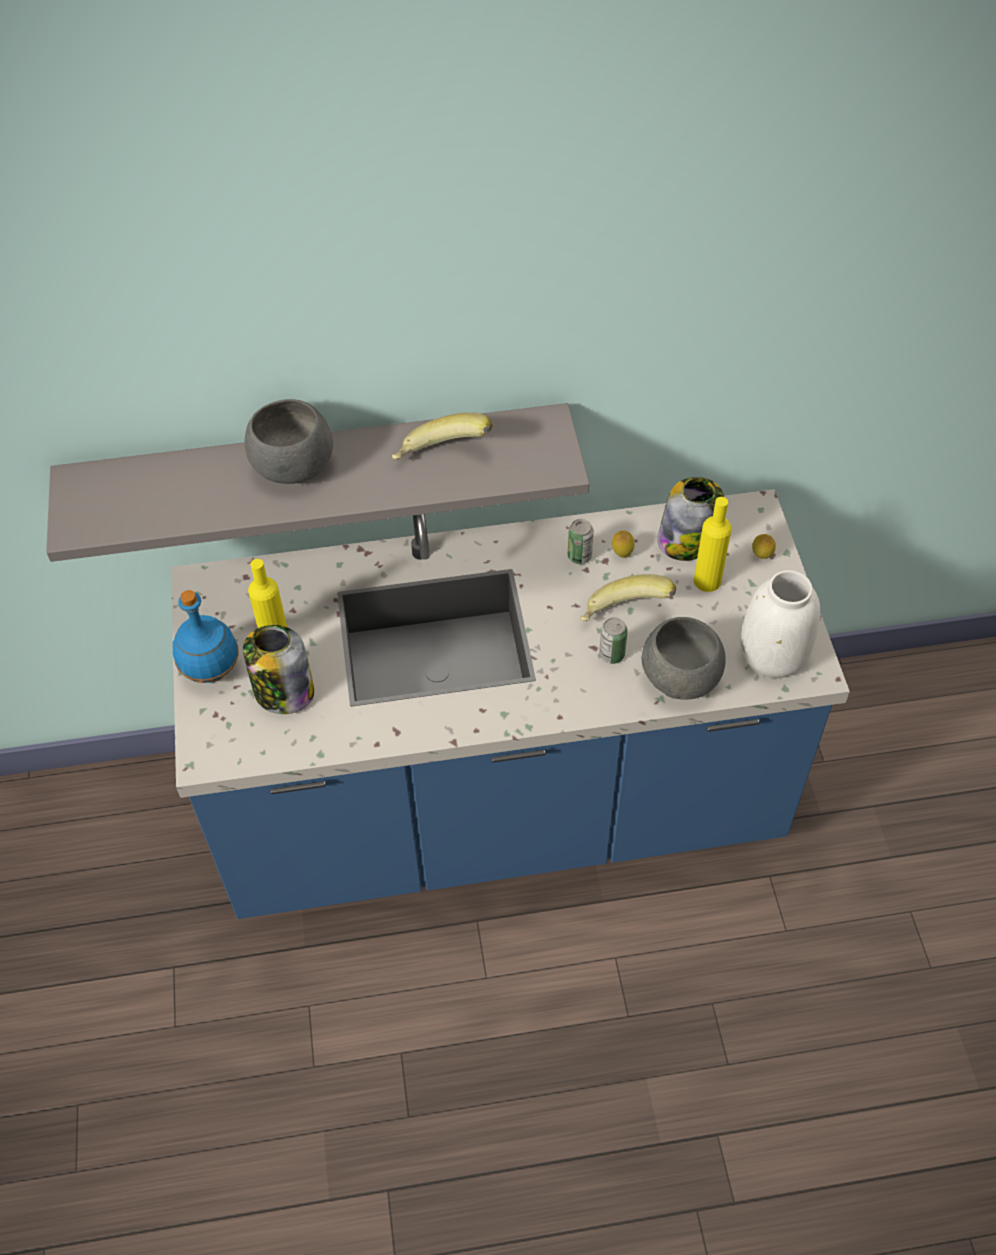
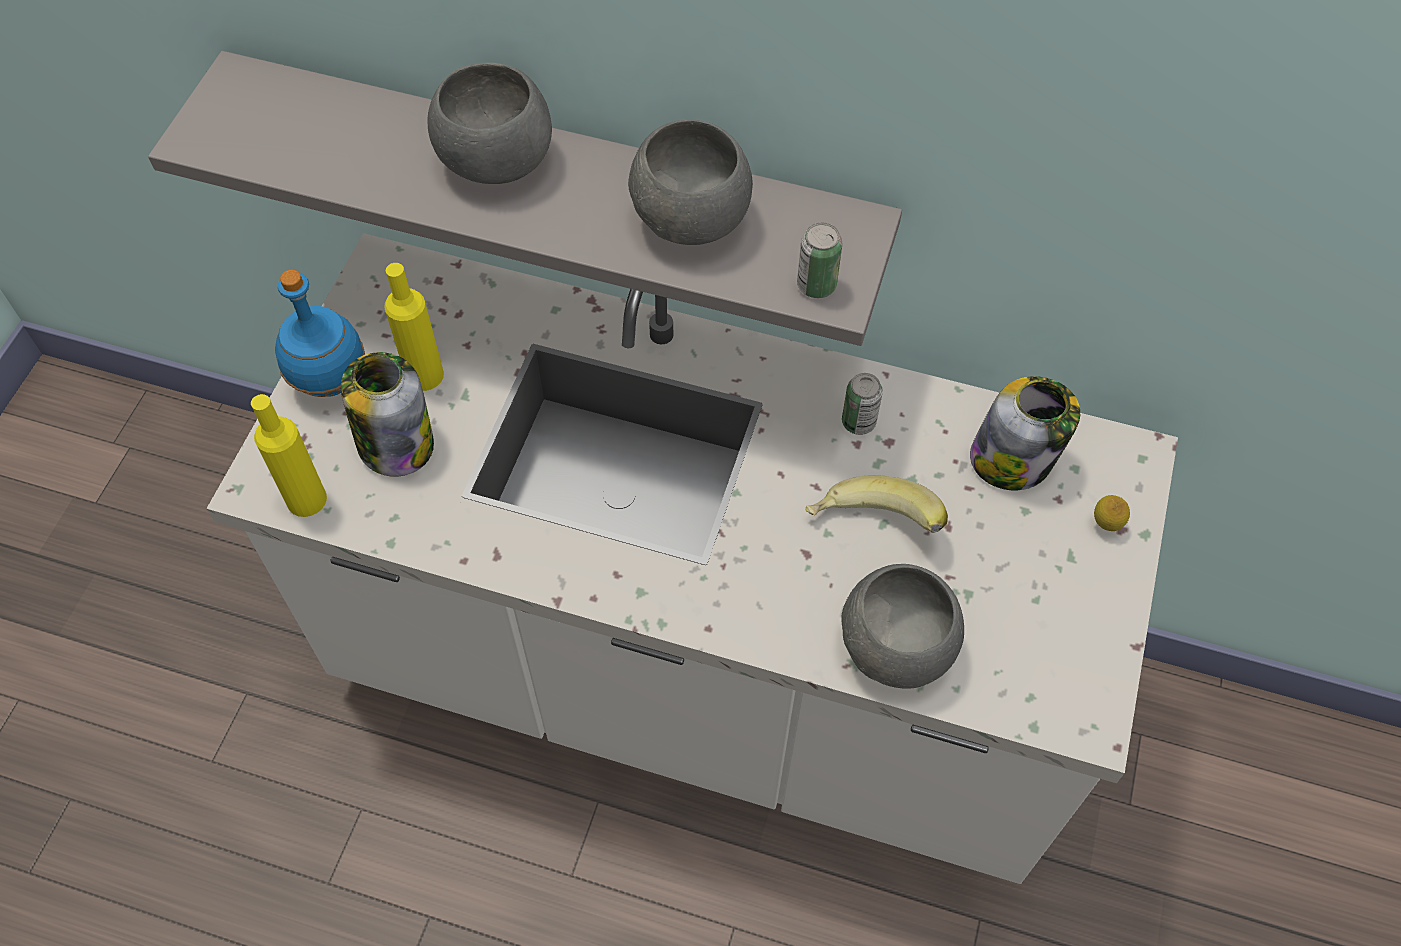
camera: 25 degrees right, 5 degrees up
blue counter [171,489,850,919] -> white counter [206,233,1178,884]
banana [392,412,493,460] -> grey bowl [628,119,753,245]
can [599,617,628,664] -> can moved to [797,222,843,298]
lemon [612,530,635,558] -> none
yellow bottle [694,497,732,592] -> yellow bottle moved to [251,394,327,517]
white vase [740,570,820,678] -> none

